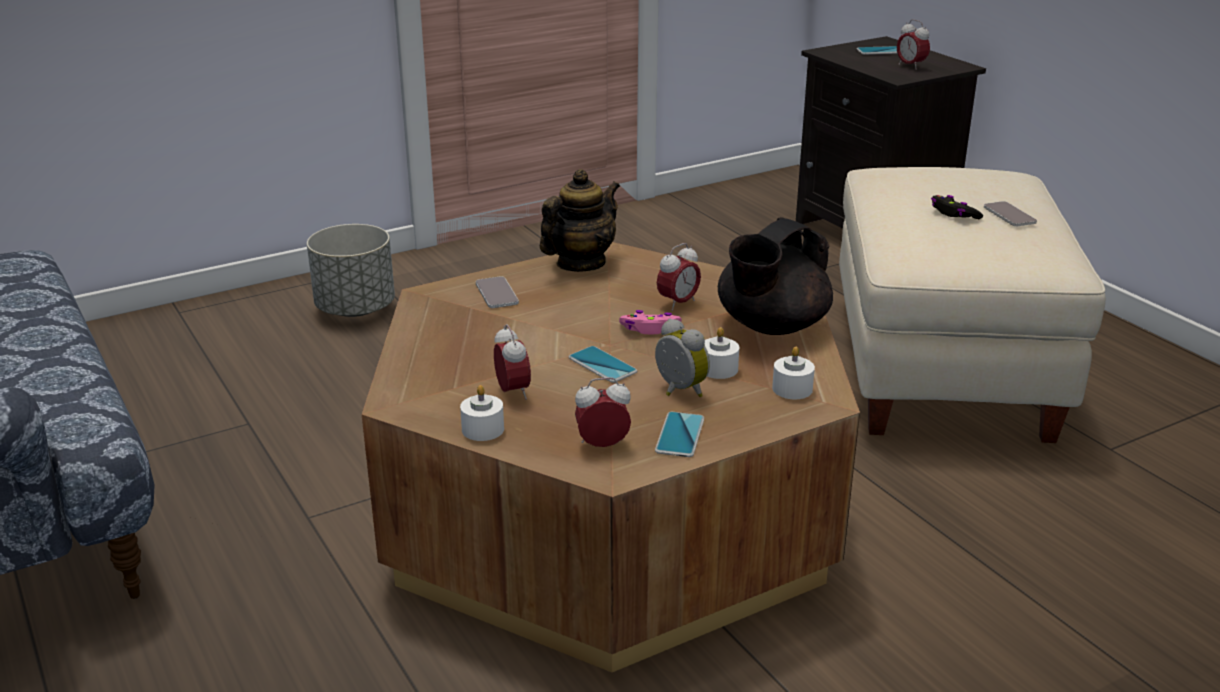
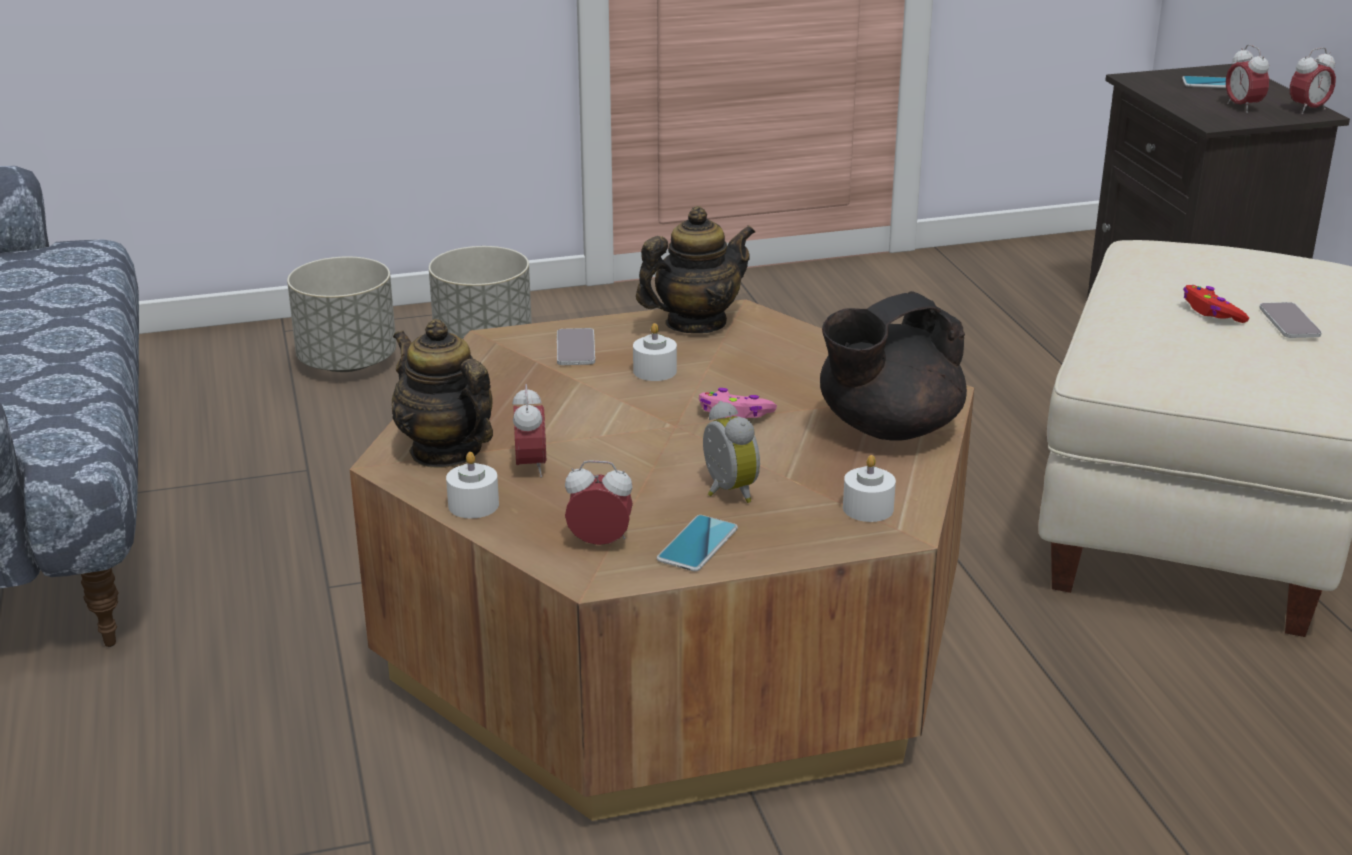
camera: 15 degrees right, 0 degrees up
phone [569,346,637,383] -> none
alarm clock [657,243,701,311] -> alarm clock moved to [1290,47,1336,114]
white candle [704,327,739,379] -> white candle moved to [633,323,677,381]
black game controller [931,195,983,219] -> red game controller [1183,285,1249,323]
none -> grey planter [287,257,396,372]
none -> teapot [392,319,493,468]

